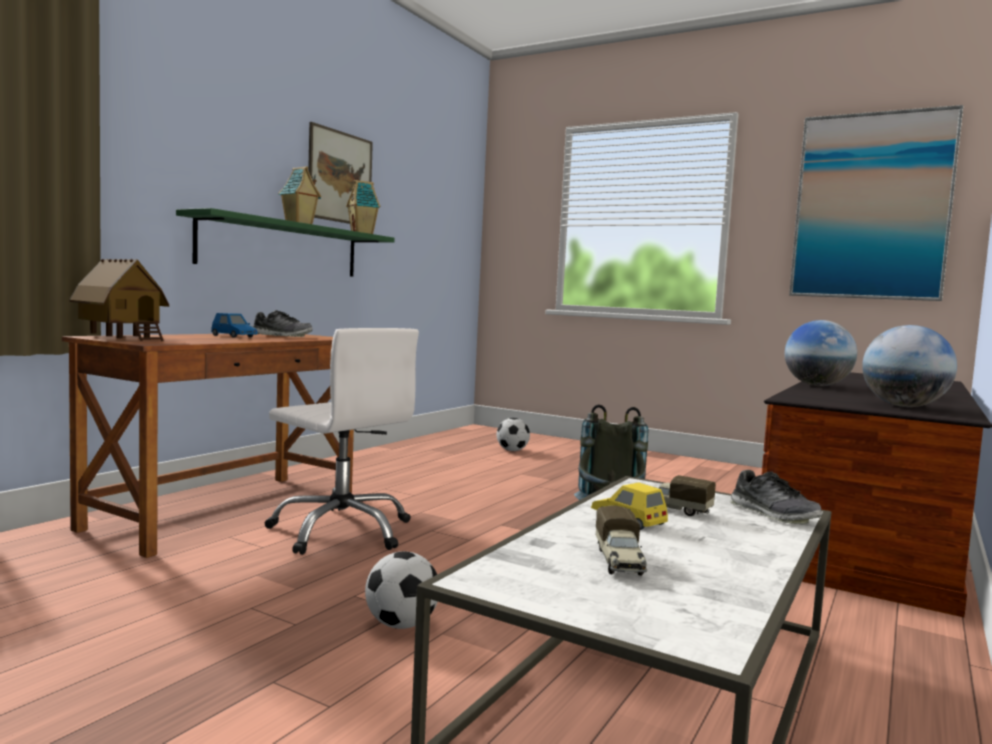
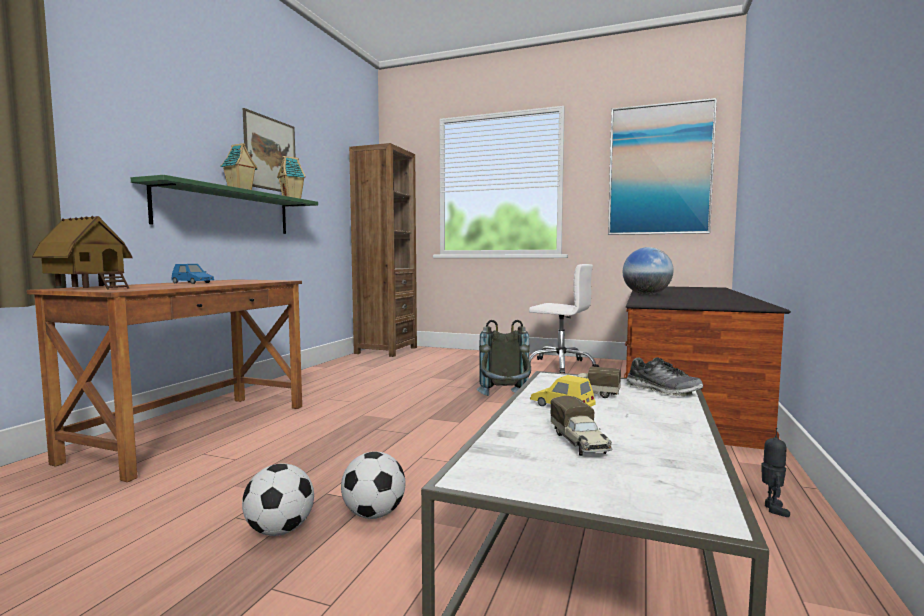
camera: 10 degrees left, 0 degrees up
shoe [253,310,313,337] -> none
white office chair [264,328,419,555] -> white office chair moved to [529,264,599,373]
football [497,418,530,451] -> football moved to [242,463,314,536]
globe [862,325,957,407] -> none
none -> brown bookcase [349,143,417,357]
none -> toy robot [761,428,790,517]

